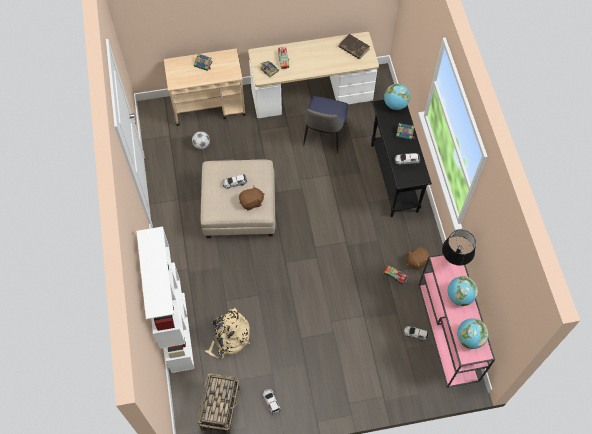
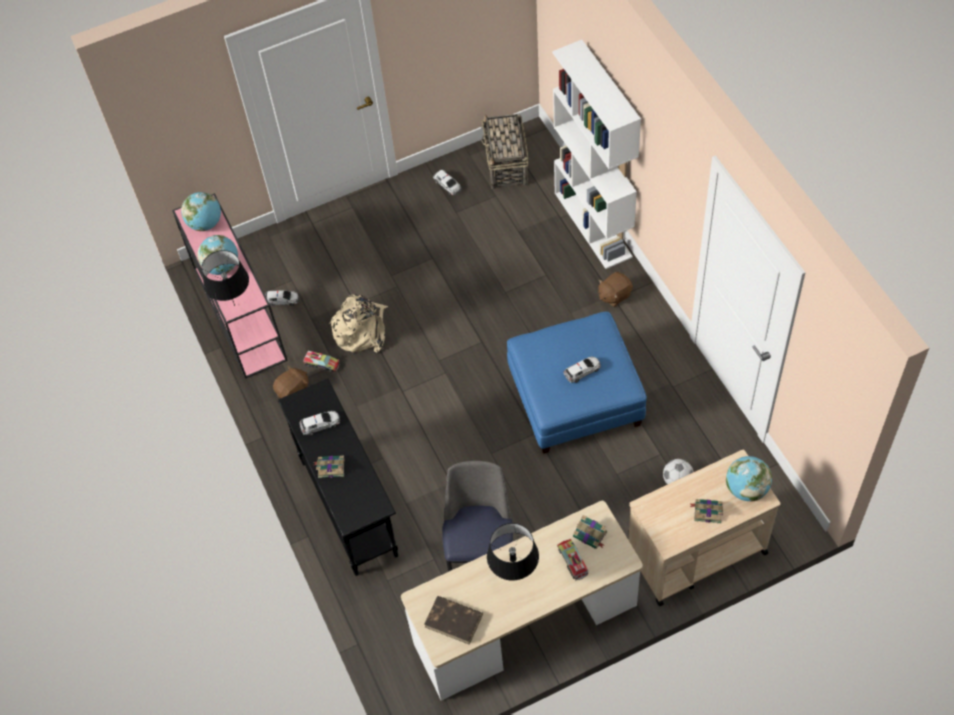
camera: 170 degrees right, 5 degrees down
beige ottoman [201,160,275,238] -> blue ottoman [507,312,647,454]
beige backpack [205,308,250,359] -> beige backpack moved to [329,294,388,353]
brown plush toy [239,186,264,210] -> brown plush toy moved to [598,272,633,307]
globe [384,84,410,110] -> globe moved to [726,456,772,502]
none -> black table lamp [487,523,539,580]

